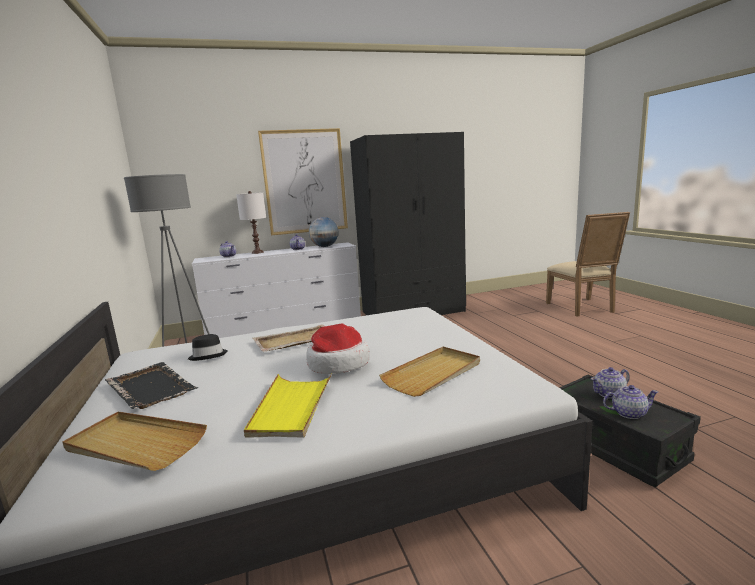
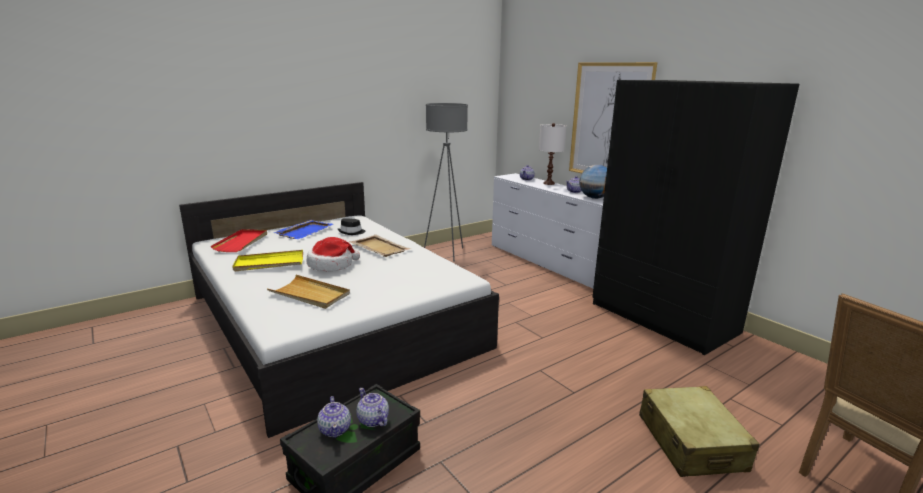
camera: 70 degrees right, 5 degrees up
beige tray [63,412,207,471] -> red tray [211,229,267,252]
black tray [105,362,199,409] -> blue tray [274,220,333,239]
none -> beige suitcase [639,386,759,477]

